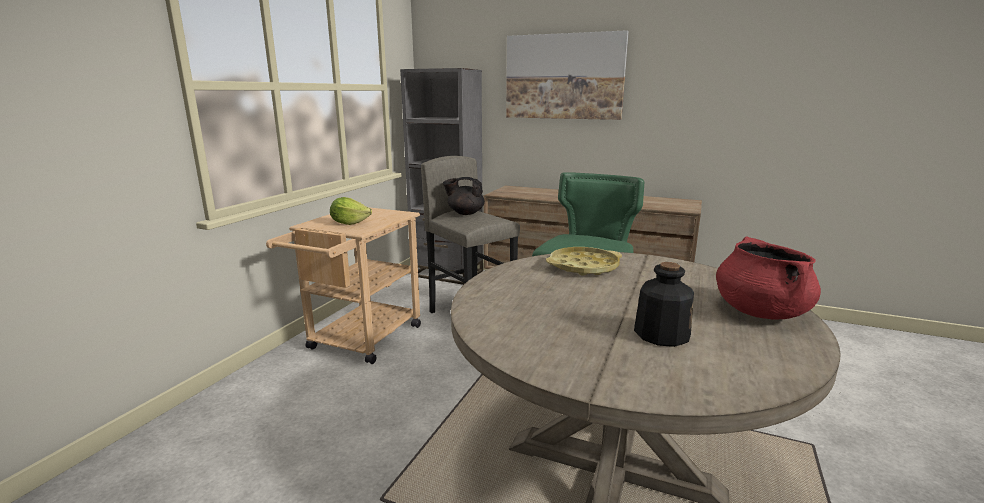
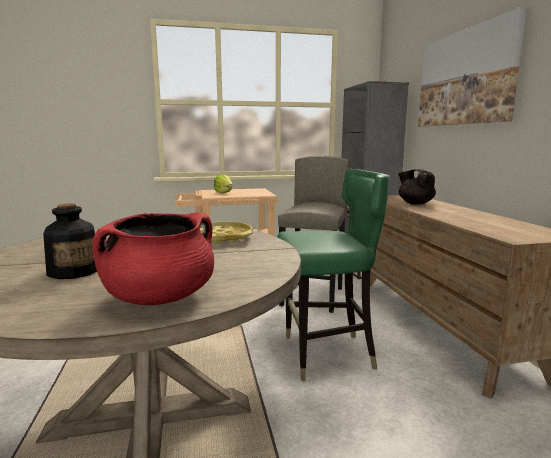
camera: 55 degrees right, 5 degrees down
black teapot [443,177,485,215] -> black teapot moved to [398,169,436,205]

